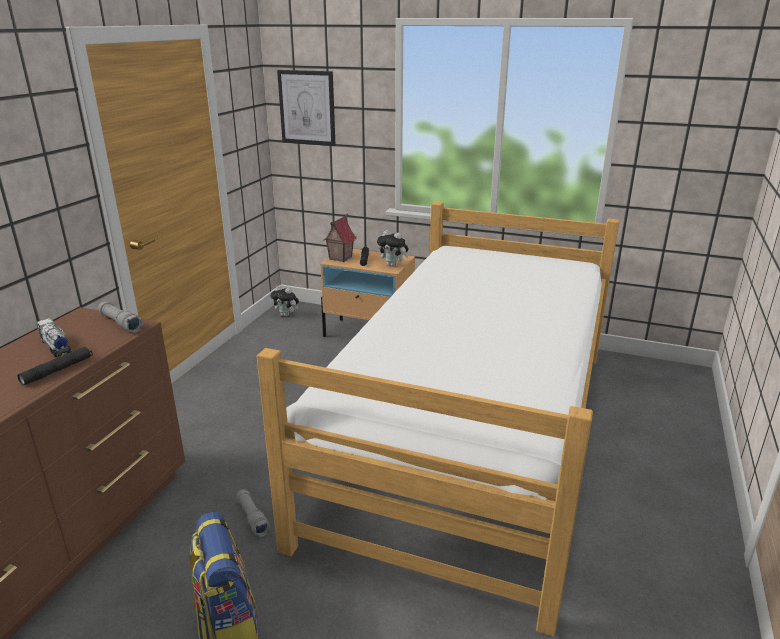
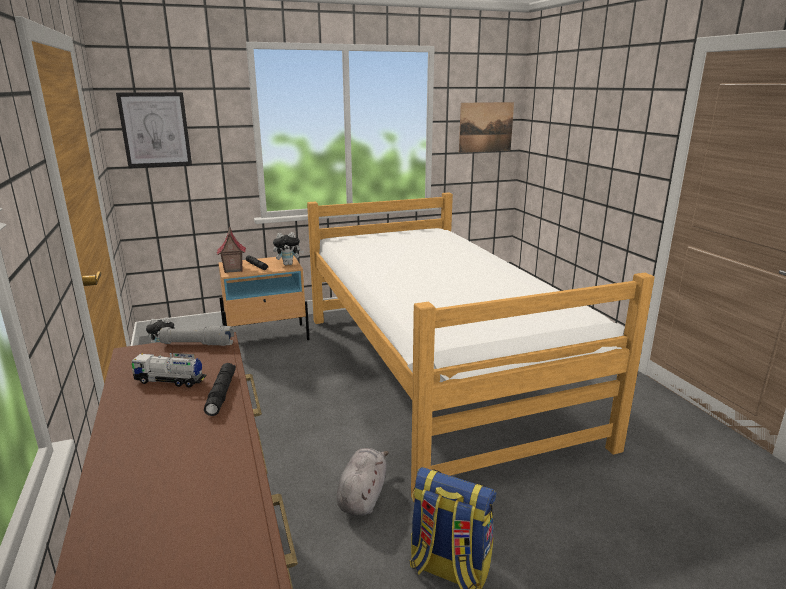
camera: 40 degrees left, 5 degrees down
grey flashlight [236,489,271,537] -> grey plush toy [337,448,389,516]
none -> picture [459,102,514,153]

